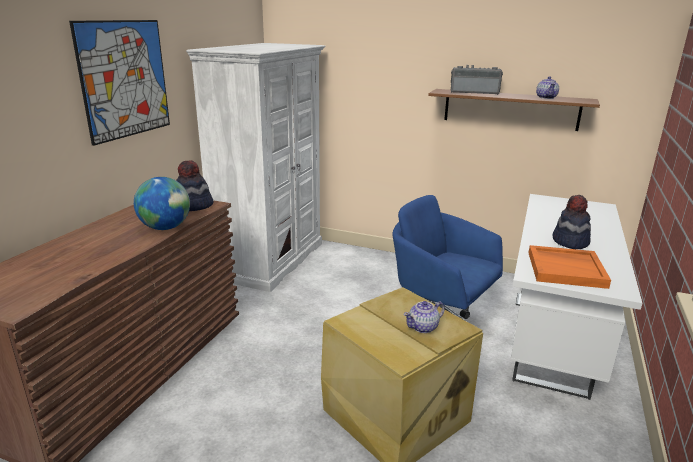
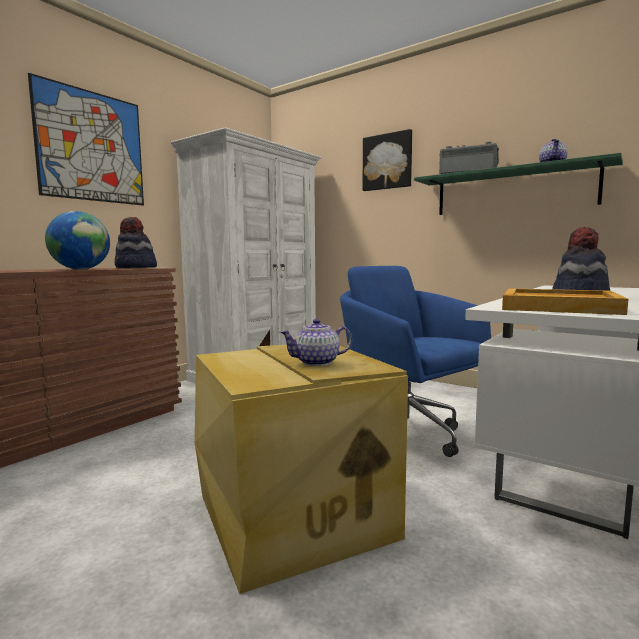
camera: 15 degrees right, 15 degrees down
brown shelf [428,89,600,131] -> green shelf [414,153,623,215]
orange tray [529,245,611,289] -> beige tray [502,288,628,315]
none -> picture [363,129,412,191]

